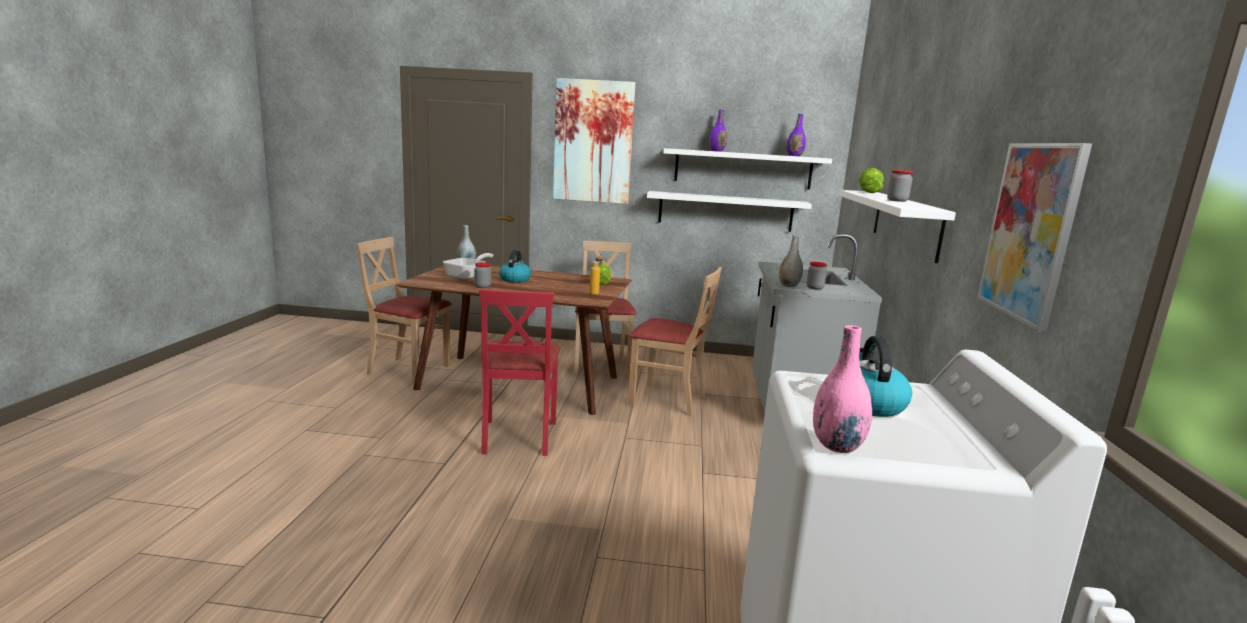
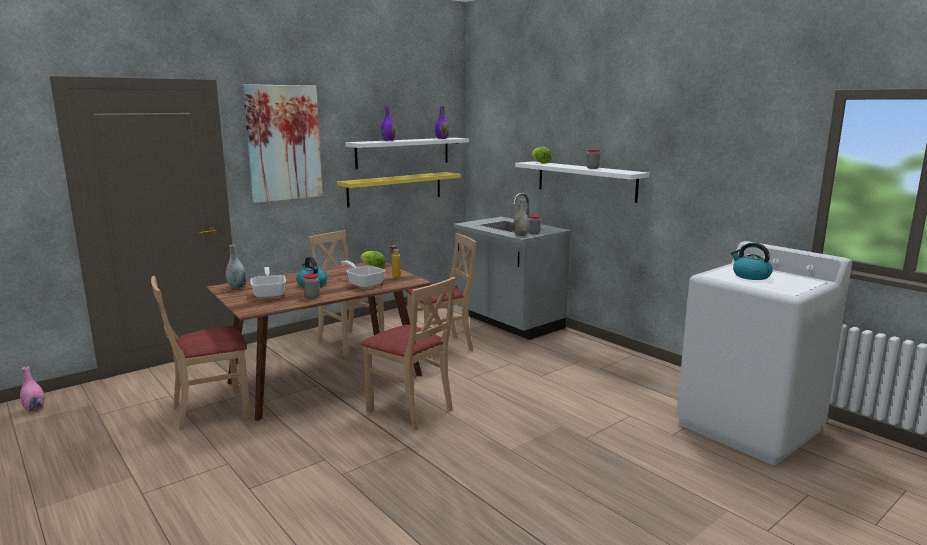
camera: 45 degrees left, 0 degrees up
red chair [479,289,560,456] -> beige chair [361,277,456,430]
white shelf [647,191,812,232] -> yellow shelf [337,172,461,208]
pink vase [813,325,872,453] -> pink vase moved to [20,367,45,412]
picture [977,143,1092,332] -> none
none -> frying pan [341,261,385,288]

